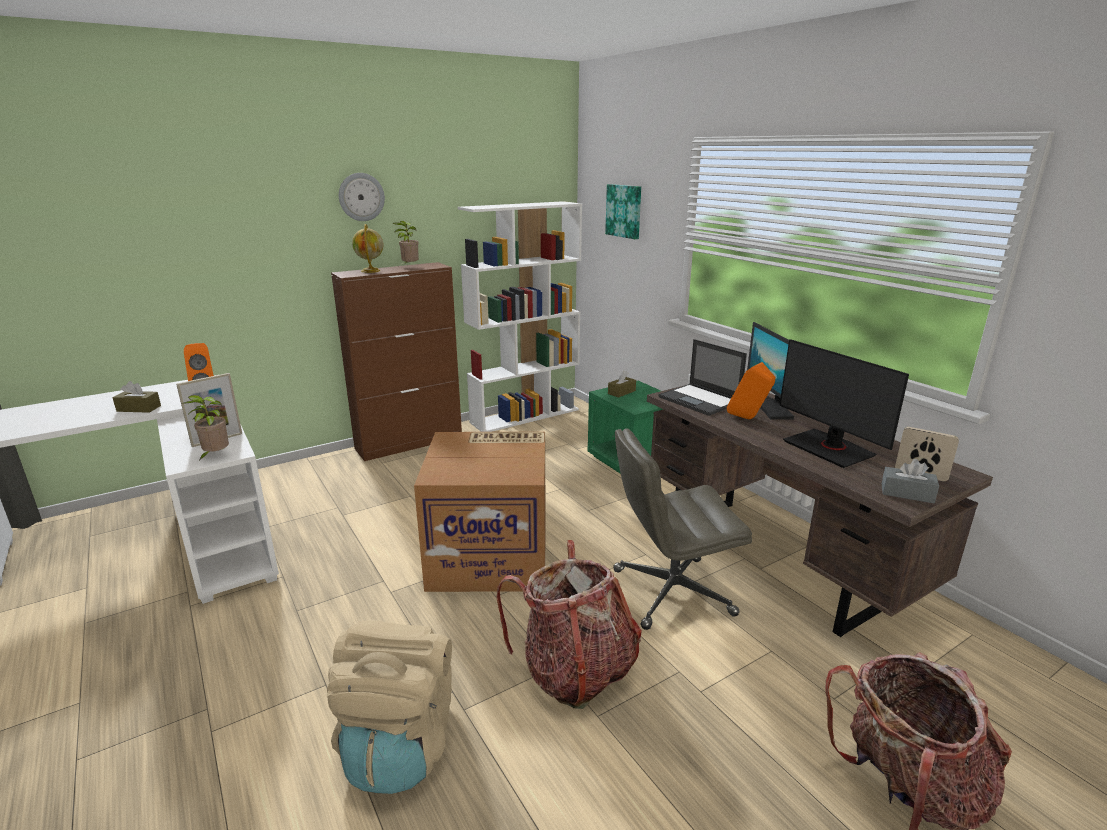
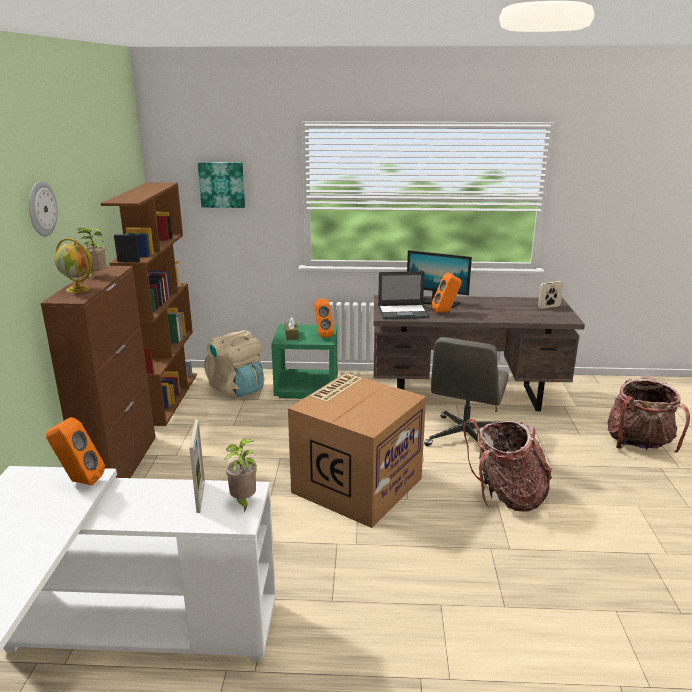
camera: 55 degrees left, 0 degrees up
brown tissue box [113,381,161,413] -> none
beige backpack [327,621,452,794] -> beige backpack moved to [204,330,264,398]
white bookcase [458,201,582,432] -> brown bookcase [101,182,197,426]
monitor [779,339,909,468] -> none
grey tissue box [882,459,939,503] -> none
none -> orange speaker [314,299,334,338]

